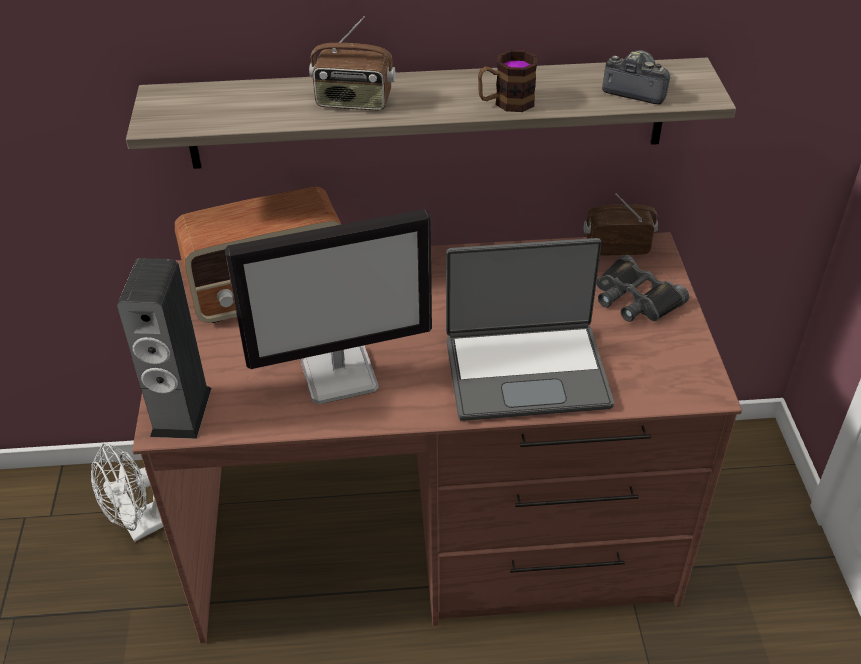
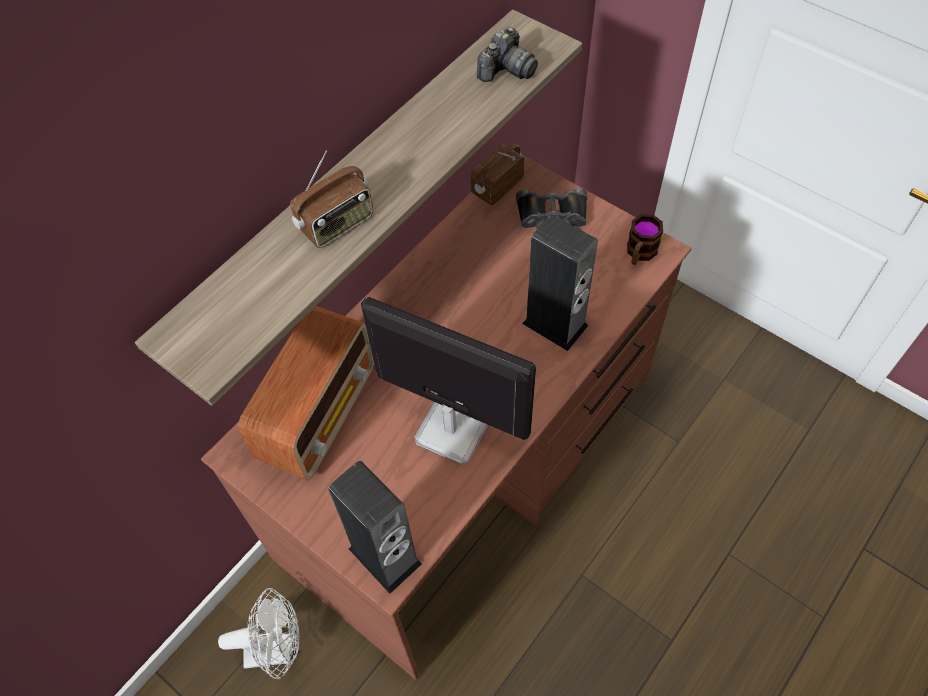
camera: 45 degrees left, 15 degrees up
white fan [91,443,163,542] -> white fan turned 105 degrees counterclockwise [218,588,299,680]
monitor [224,209,432,404] -> monitor turned 90 degrees counterclockwise [361,297,536,465]
laptop [446,238,614,421] -> speaker [522,214,598,351]
mug [478,50,538,112] -> mug moved to [627,214,663,265]
camera [602,50,672,104] -> camera turned 150 degrees clockwise [477,27,538,82]

